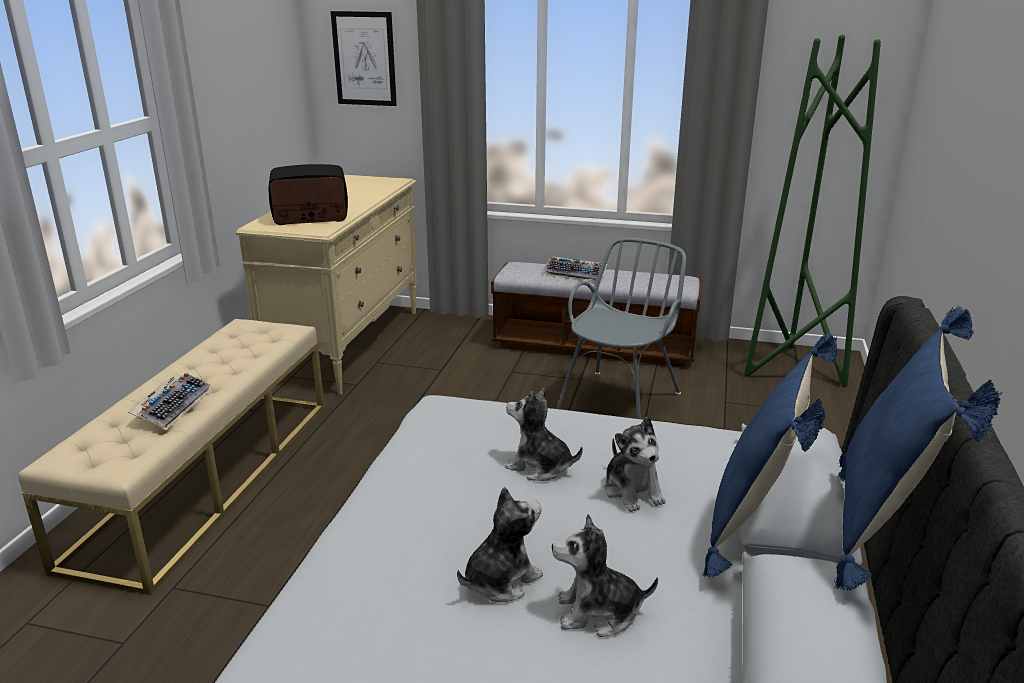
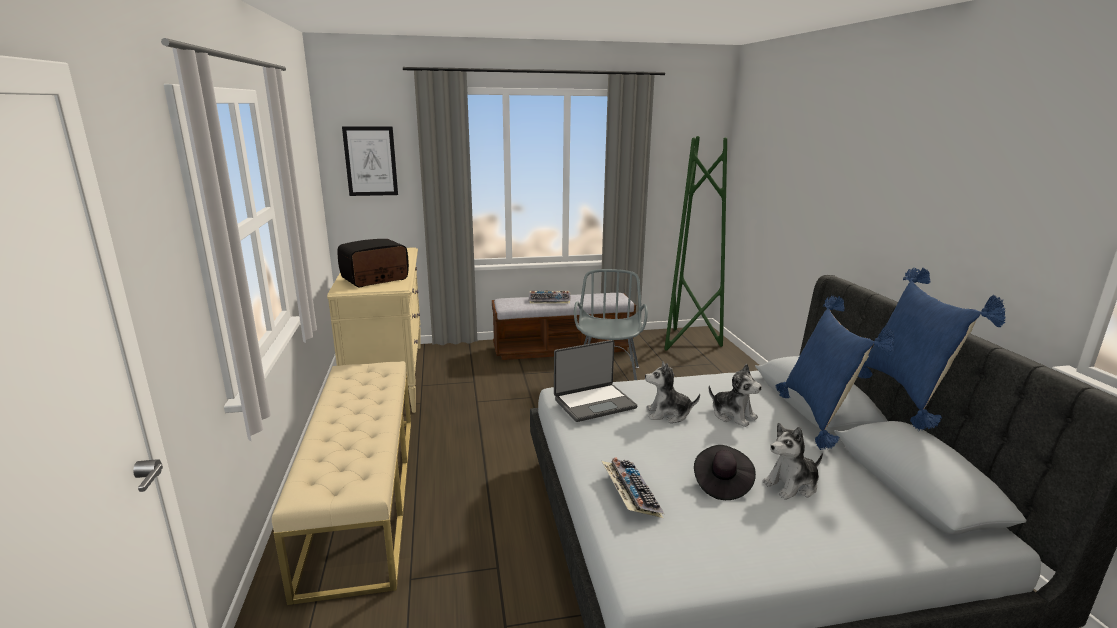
camera: 25 degrees left, 5 degrees down
keyboard [129,373,211,430] -> keyboard moved to [602,457,664,518]
plush toy [457,487,543,602] -> black hat [694,445,756,500]
none -> laptop [554,340,637,422]

